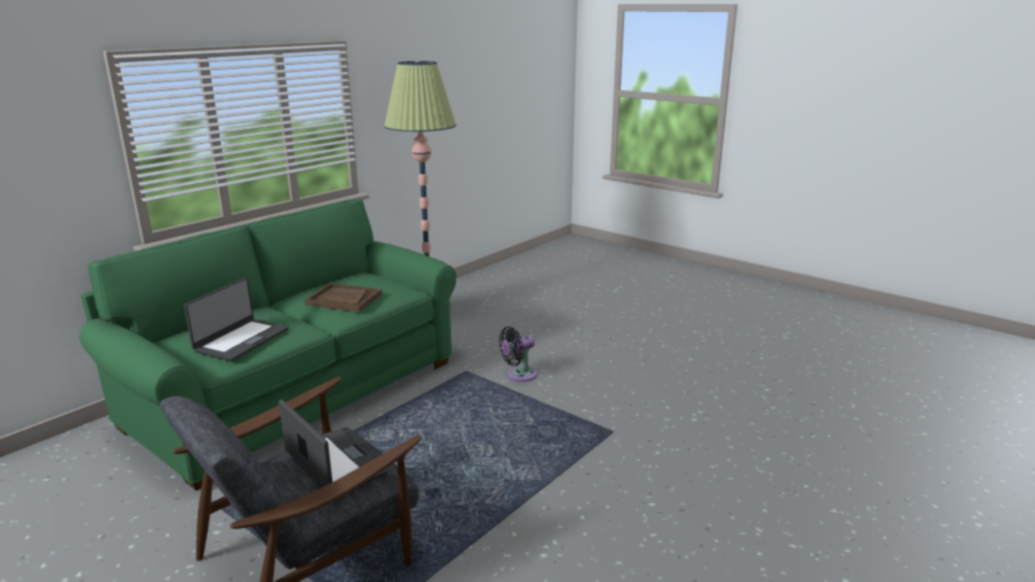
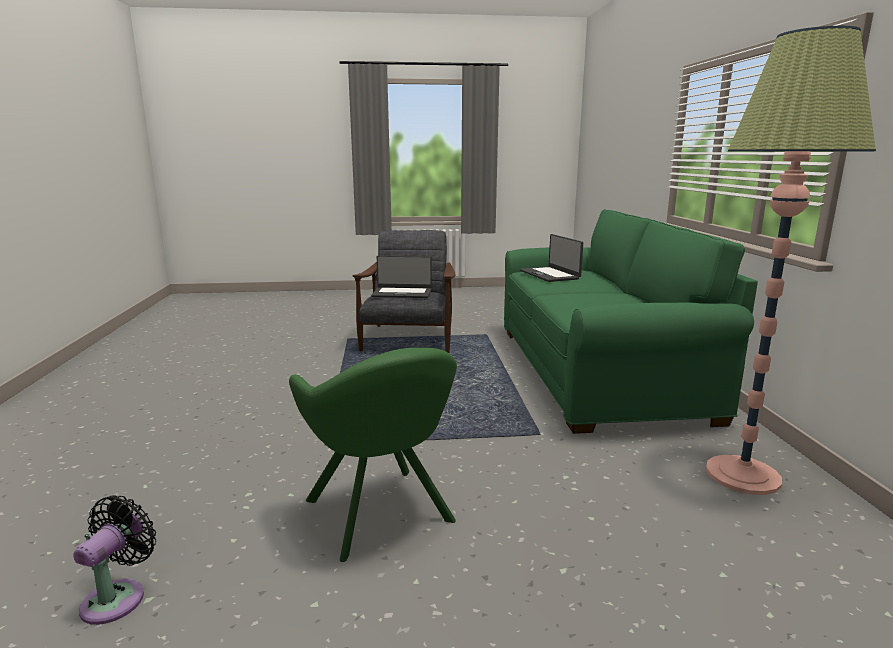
camera: 135 degrees right, 5 degrees down
brown tray [305,283,382,312] -> none
black fan [499,327,537,382] -> black fan moved to [73,495,156,625]
none -> green armchair [289,348,457,562]

